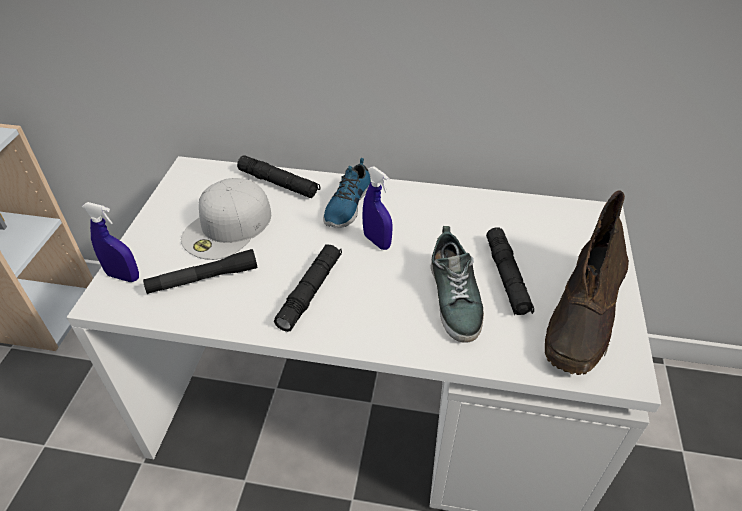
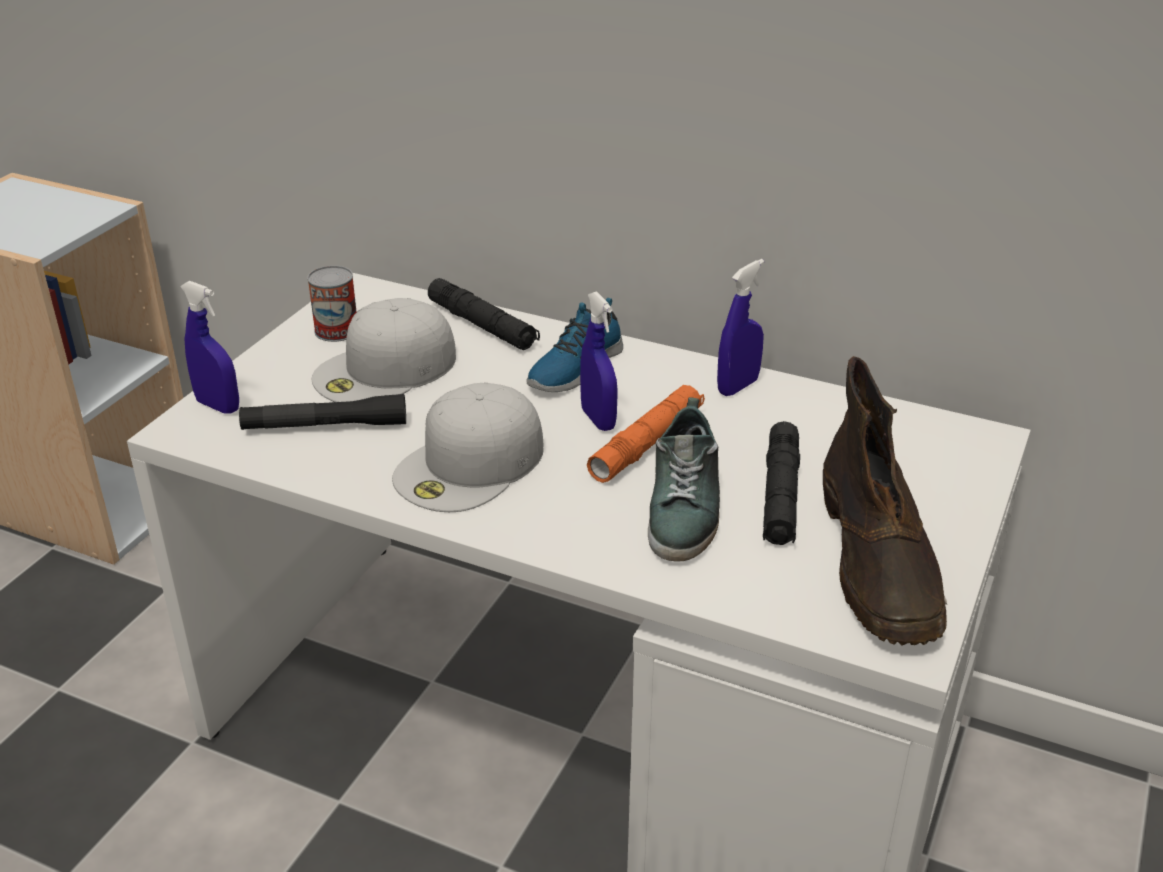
camera: 15 degrees right, 10 degrees down
black flashlight [274,244,342,332] -> white cap [392,382,544,512]
brown boot [545,190,629,375] -> brown boot turned 45 degrees counterclockwise [823,356,947,645]
none -> can [307,265,357,342]
none -> orange flashlight [587,385,705,483]
none -> blue spray bottle [717,259,764,396]

